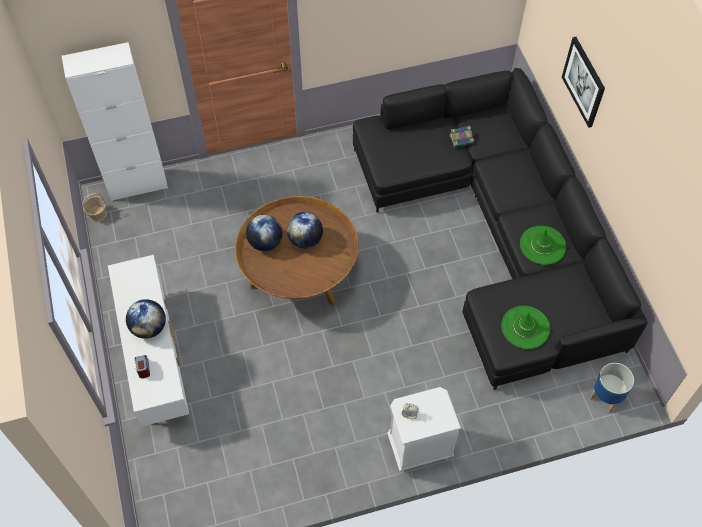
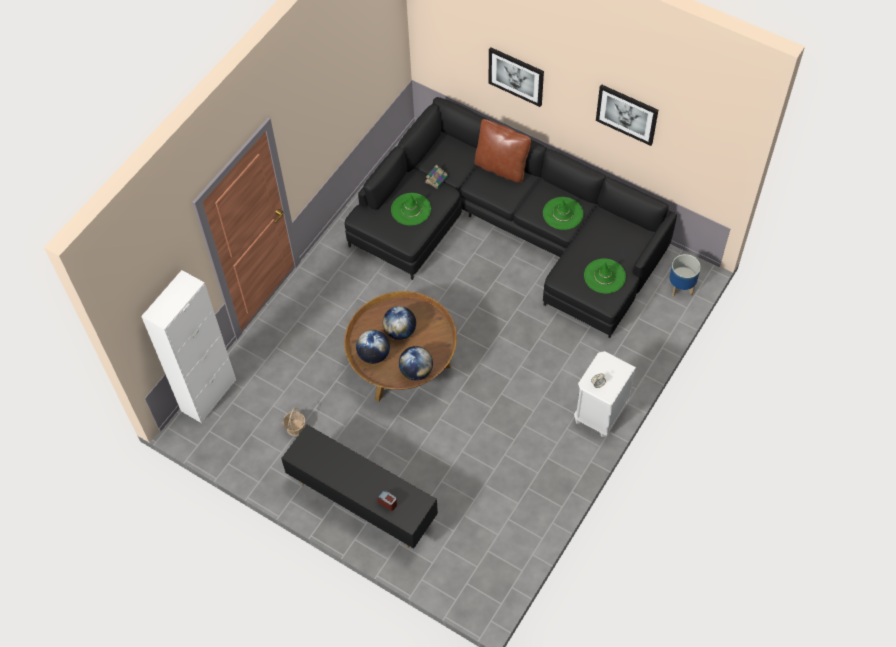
camera: 40 degrees left, 0 degrees up
basket [83,193,107,222] -> basket moved to [283,407,306,436]
white tv stand [108,255,189,427] -> black tv stand [281,425,438,549]
globe [126,299,166,339] -> globe moved to [399,346,433,380]
none -> green hat [391,193,431,226]
none -> brown pillow [474,119,531,183]
none -> picture [596,84,658,146]

